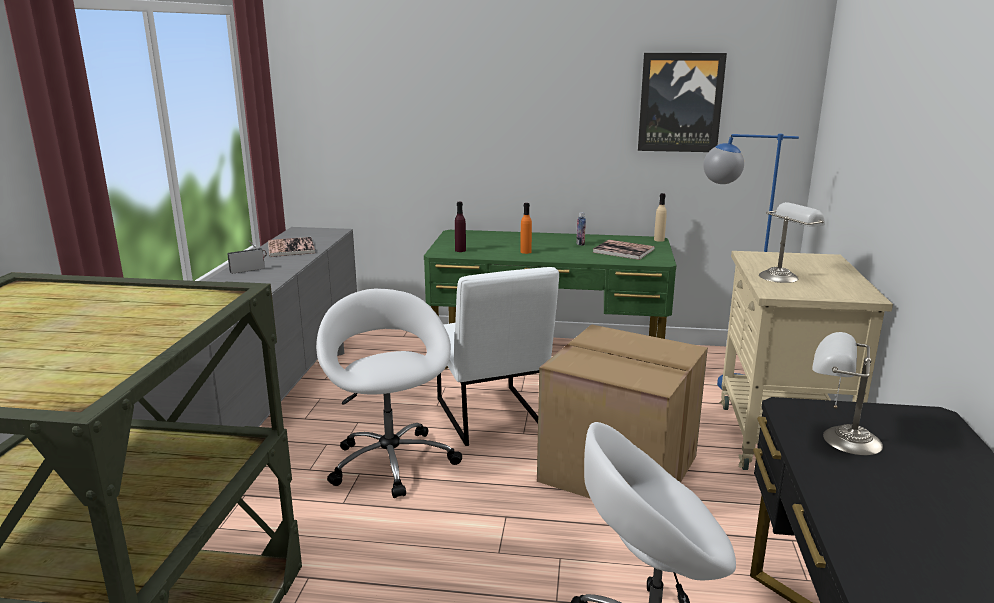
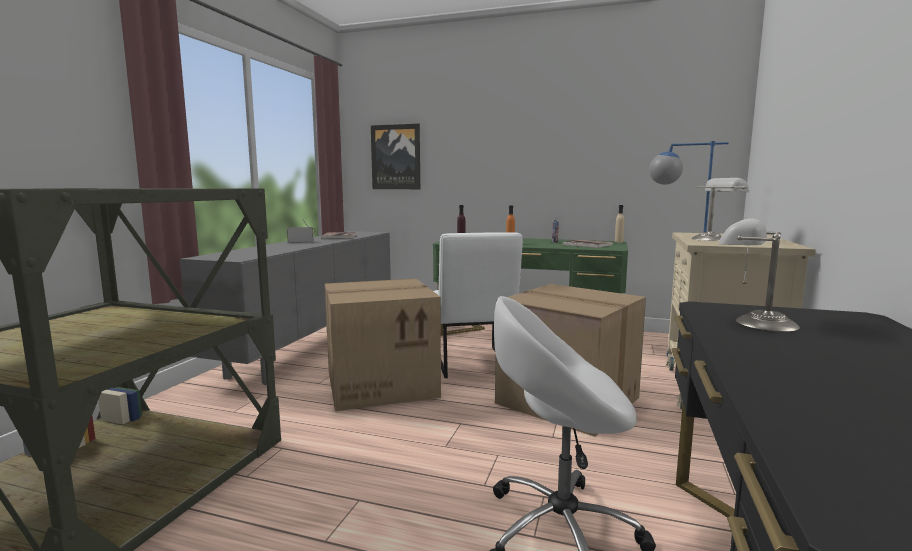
camera: 10 degrees right, 10 degrees down
white office chair [316,289,462,498] -> cardboard box [325,278,441,411]
picture [638,53,727,152] -> picture moved to [371,124,420,189]

